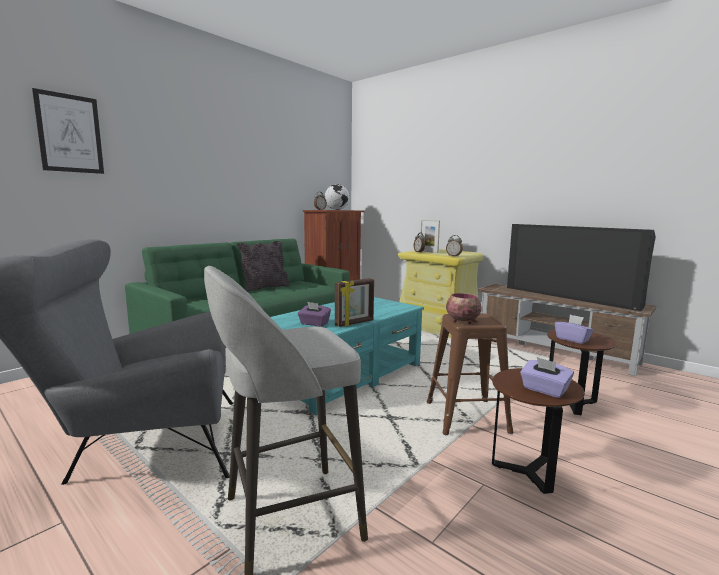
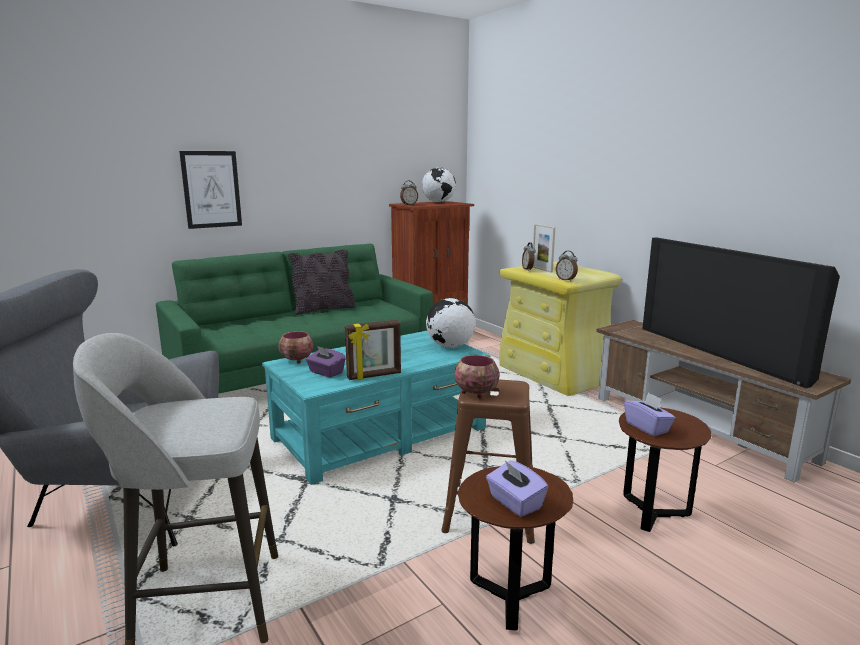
camera: 15 degrees right, 5 degrees up
picture [32,88,104,174] -> picture moved to [179,151,242,229]
none -> bowl [278,331,313,363]
none -> globe [426,298,475,348]

